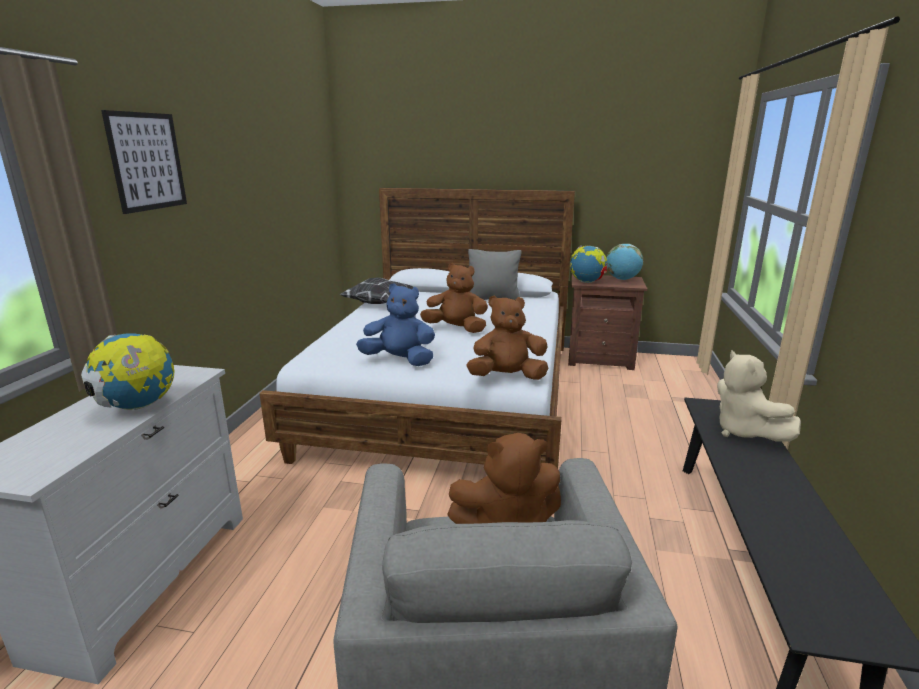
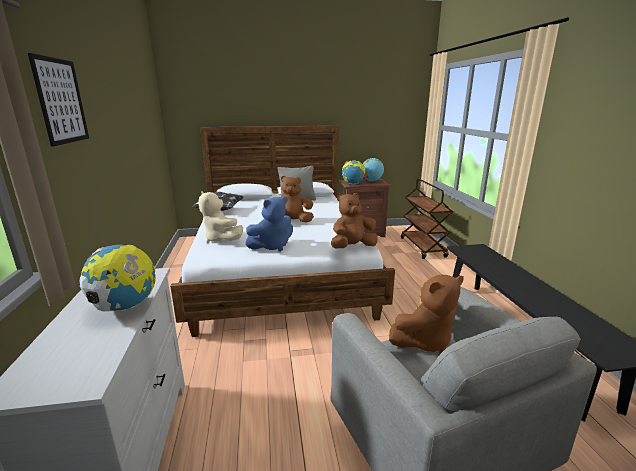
camera: 20 degrees left, 0 degrees up
blue plush toy [356,283,435,366] -> blue plush toy turned 150 degrees clockwise [245,197,293,252]
beige plush toy [717,350,801,442] -> beige plush toy moved to [199,191,243,244]
none -> brown cart [401,179,453,259]

